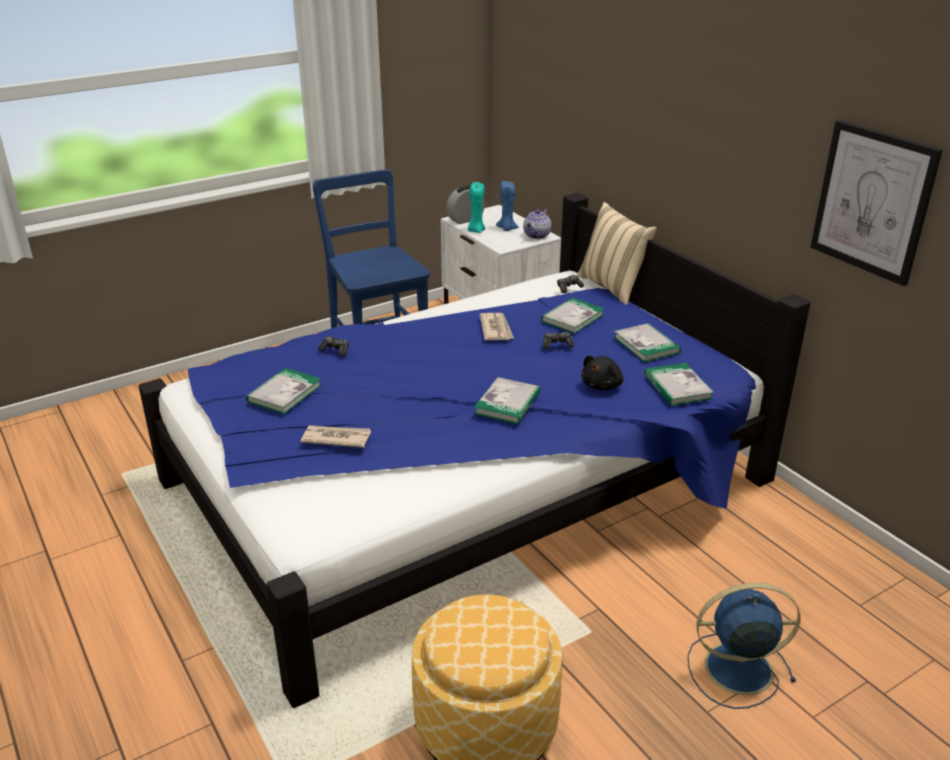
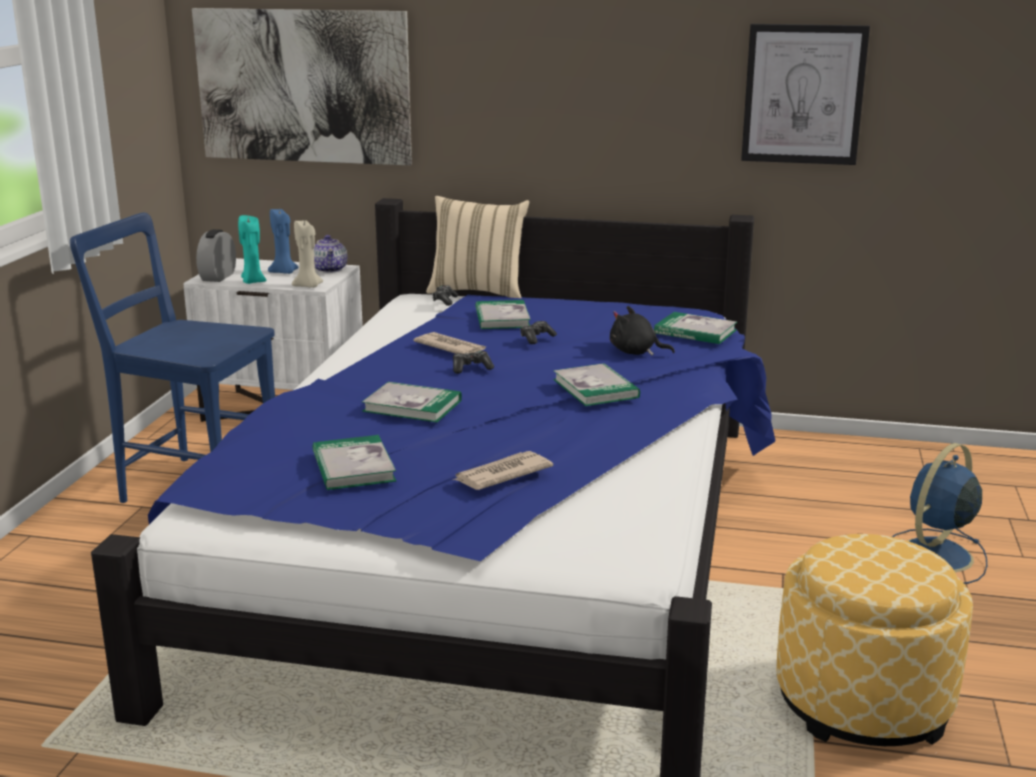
camera: 45 degrees left, 10 degrees down
game controller [318,336,349,357] -> game controller moved to [453,351,494,374]
black plush toy [581,355,624,390] -> black plush toy turned 120 degrees clockwise [610,306,675,356]
book [614,323,681,362] -> book moved to [362,382,462,422]
none -> picture [192,8,412,165]
none -> beige candle [292,220,323,288]

